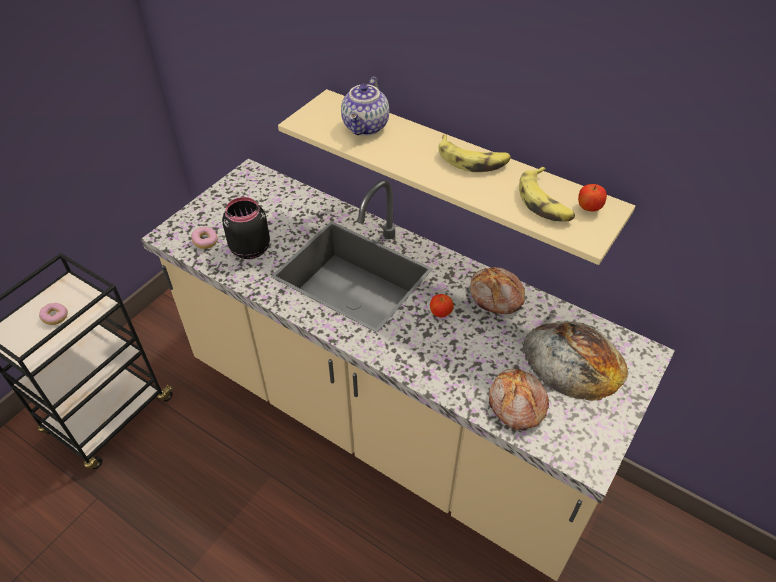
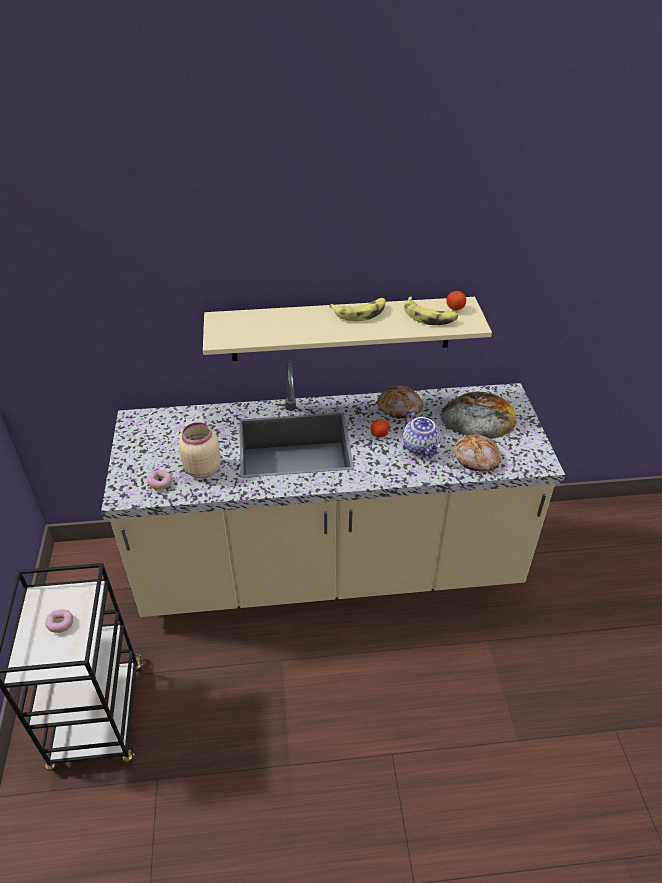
camera: 40 degrees left, 5 degrees down
black jar [222,197,270,259] -> beige jar [179,422,221,478]
teapot [341,77,389,136] -> teapot moved to [403,410,441,457]

